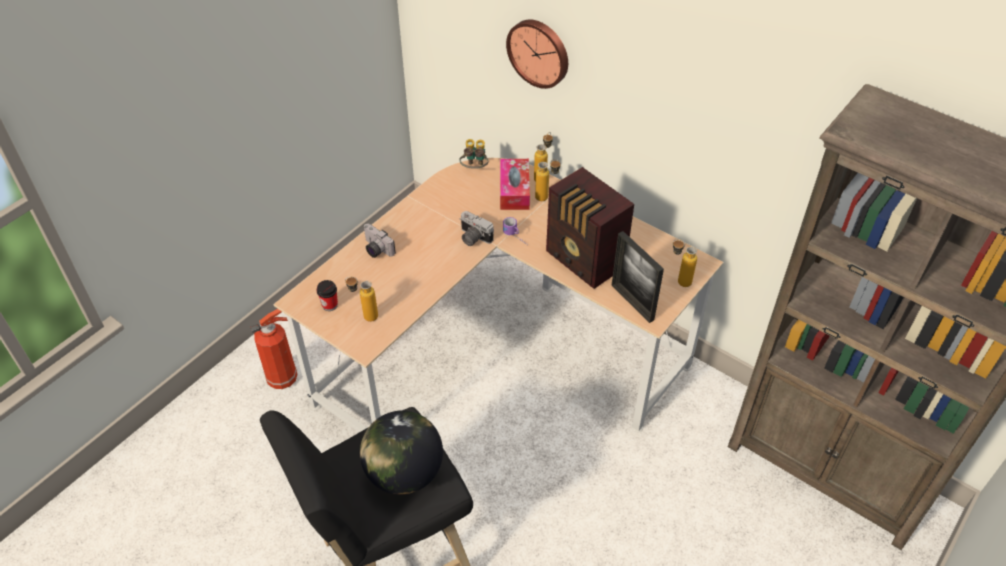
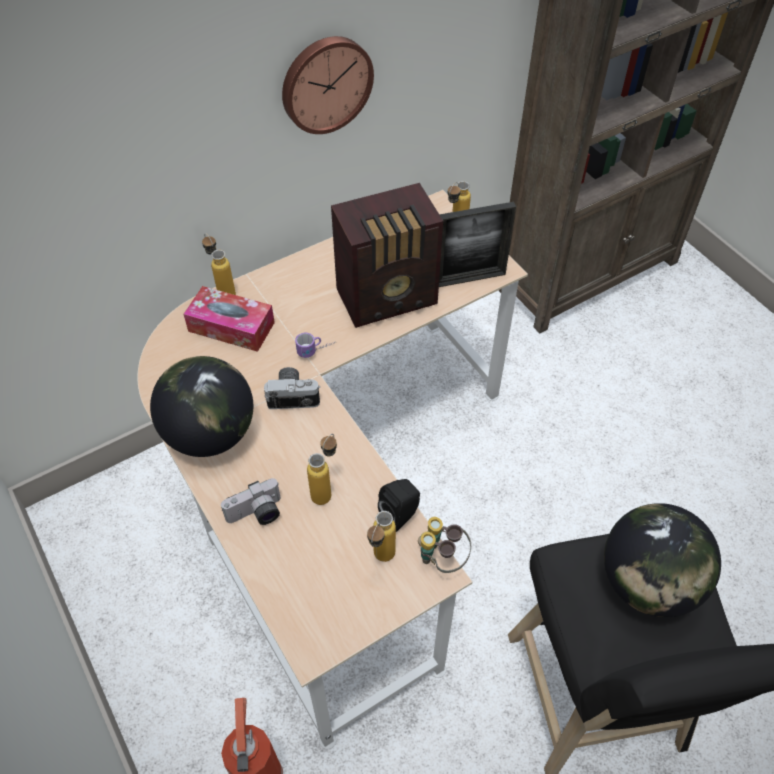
camera: 70 degrees left, 5 degrees up
cup [316,280,338,311] -> none
binoculars [460,139,489,169] -> binoculars moved to [418,517,471,573]
camera [460,211,494,246] -> camera turned 150 degrees counterclockwise [264,367,320,409]
wall clock [506,20,568,89] -> wall clock moved to [282,36,374,134]
bottle [535,159,561,201] -> bottle moved to [307,434,337,505]
none -> globe [150,356,253,457]
none -> black speaker [378,479,420,532]

